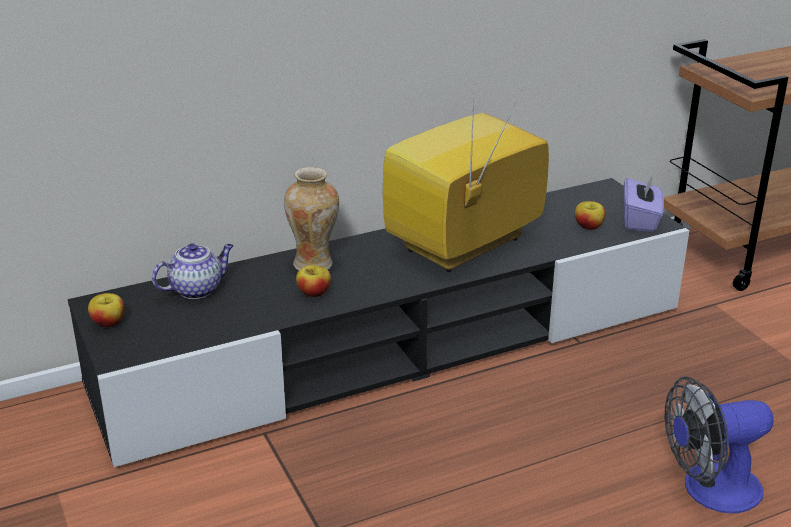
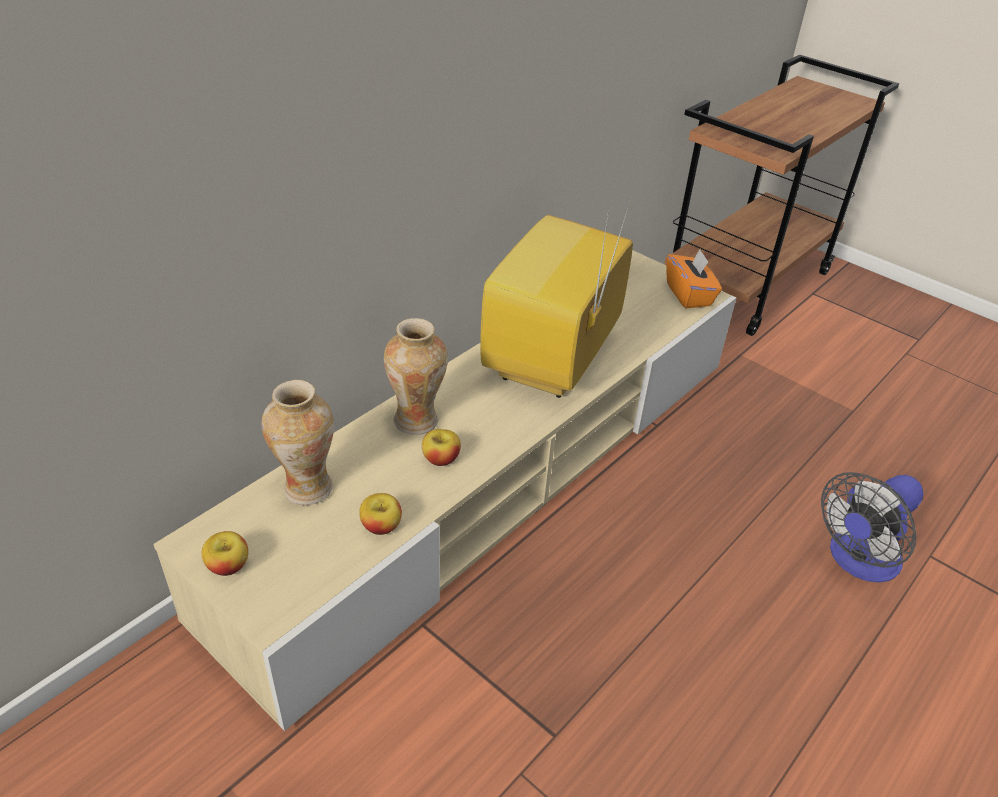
camera: 25 degrees left, 10 degrees up
black tv stand [68,178,690,467] -> beige tv stand [153,250,736,731]
teapot [152,244,234,299] -> vase [261,380,334,505]
apple [575,201,606,230] -> apple moved to [359,493,402,535]
purple tissue box [623,175,664,232] -> orange tissue box [666,249,722,308]

